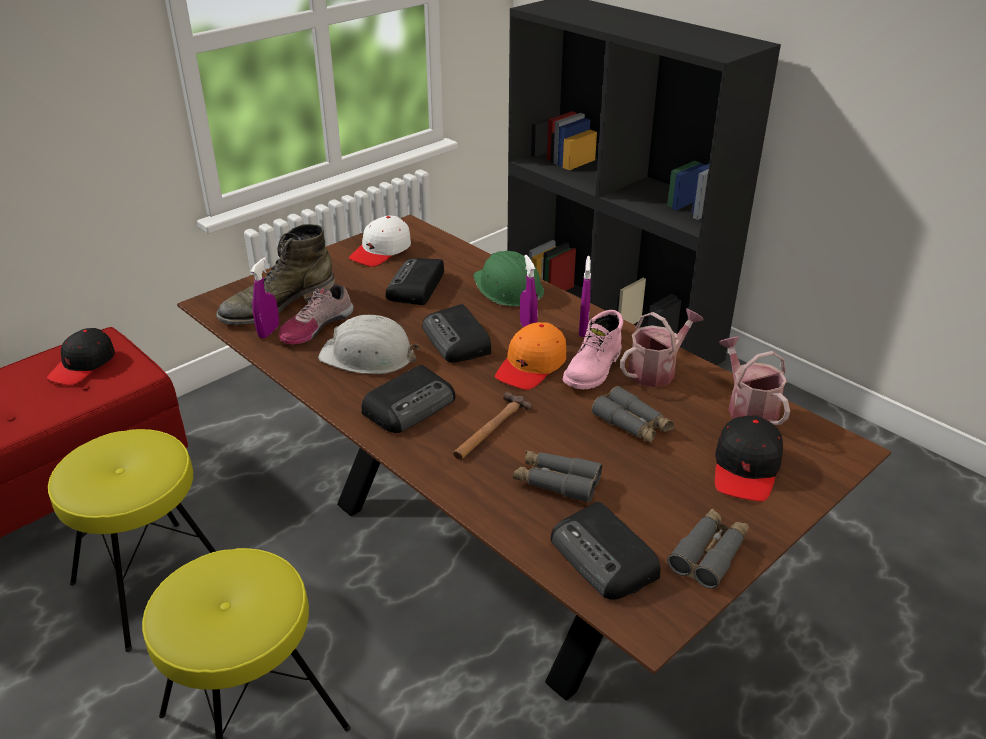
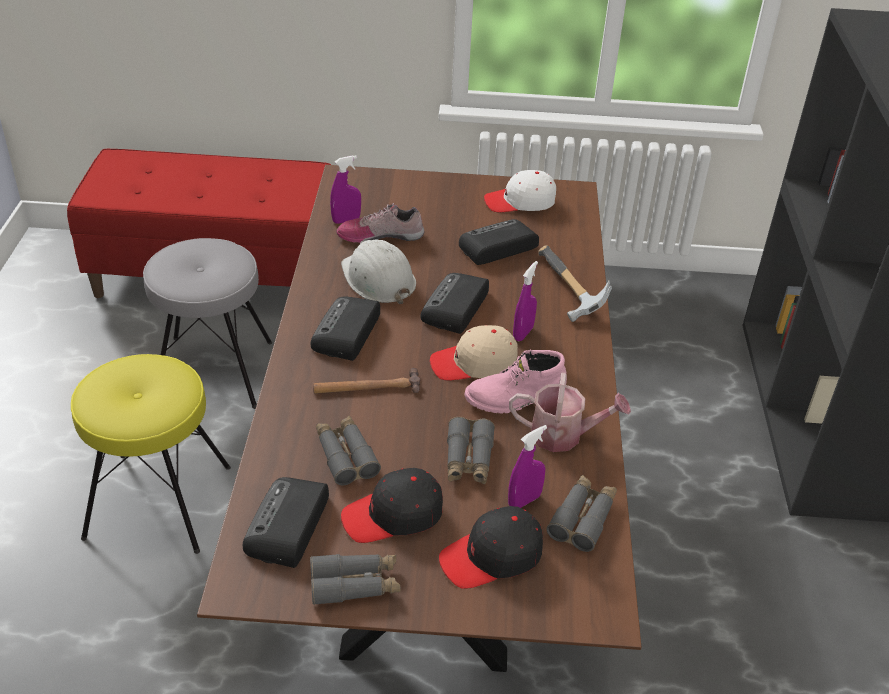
camera: 45 degrees right, 5 degrees up
black cap [47,328,115,385] -> black cap moved to [341,468,443,543]
yellow stool [48,429,216,652] -> grey stool [143,238,272,409]
green boot [216,224,335,325] -> none
radio [361,365,455,433] -> radio turned 105 degrees clockwise [311,296,380,361]
green hard hat [473,251,544,306] -> hammer [538,245,612,322]
orange cap [495,322,566,390] -> beige cap [430,325,518,380]
purple spray bottle [579,256,591,337] -> purple spray bottle moved to [508,425,547,508]
watering can [719,336,790,425] -> grey binoculars [546,475,617,552]

